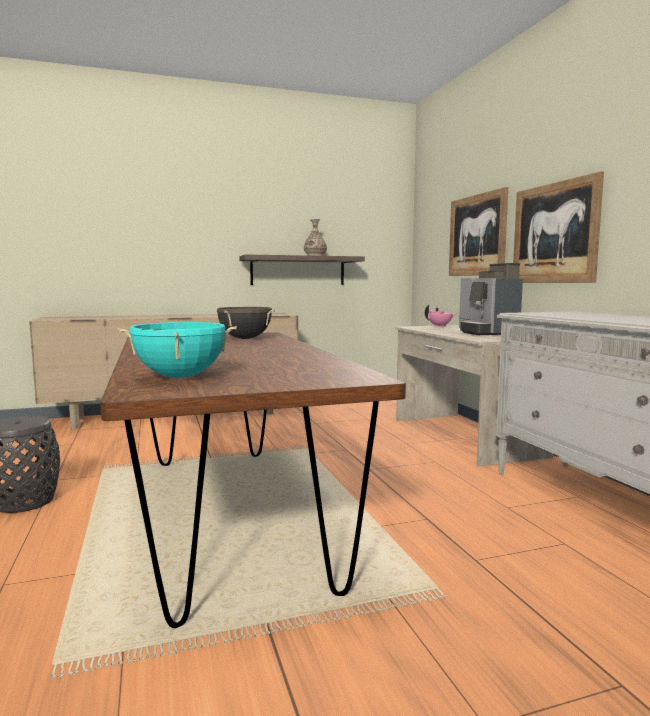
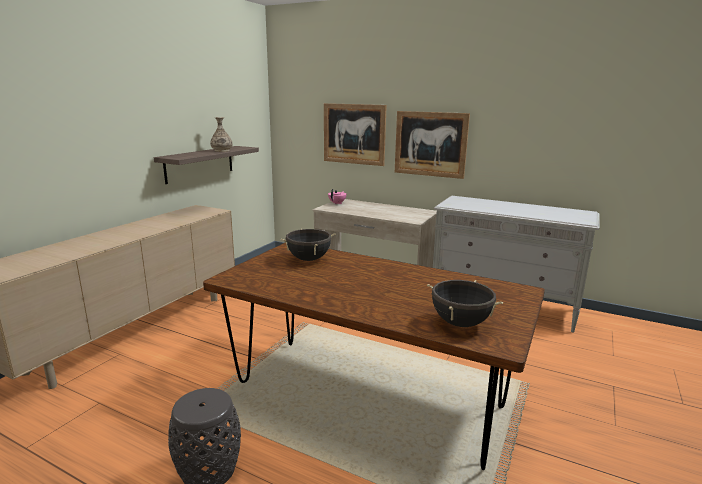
camera: 45 degrees left, 10 degrees up
turquoise cooking pot [118,322,237,378] -> black cooking pot [427,280,503,327]
coffee machine [459,263,523,335] -> none

